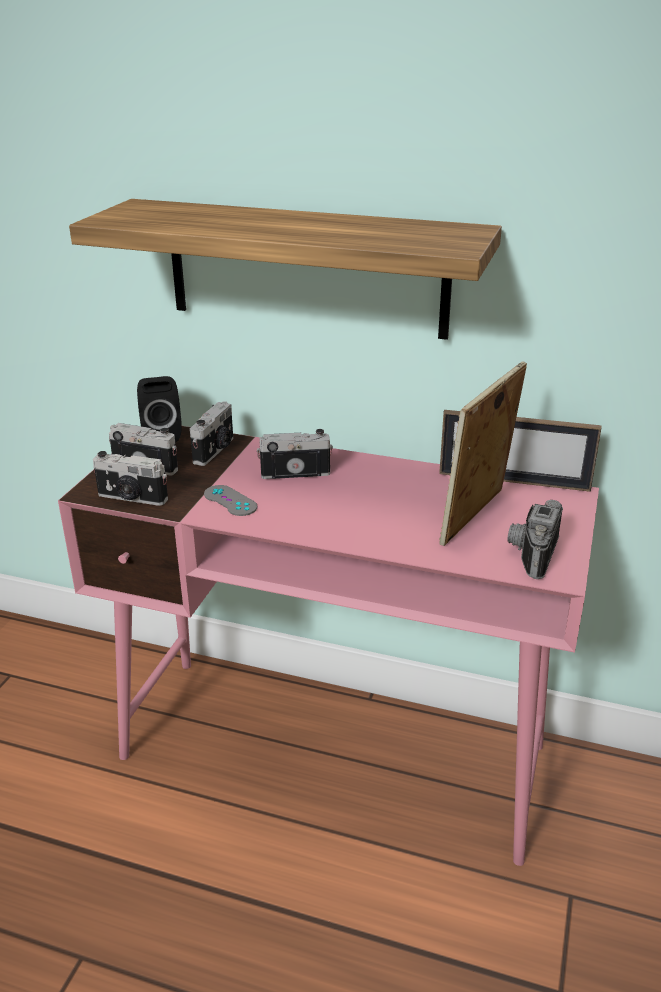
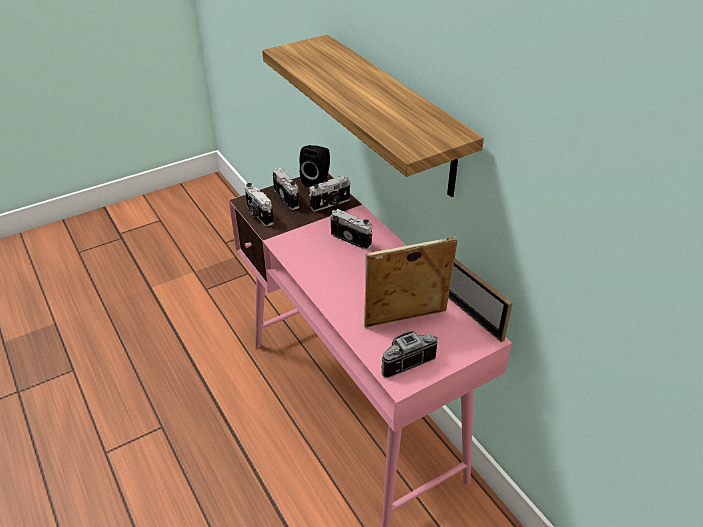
camera: 40 degrees right, 10 degrees up
grey game controller [204,485,257,516] -> none

